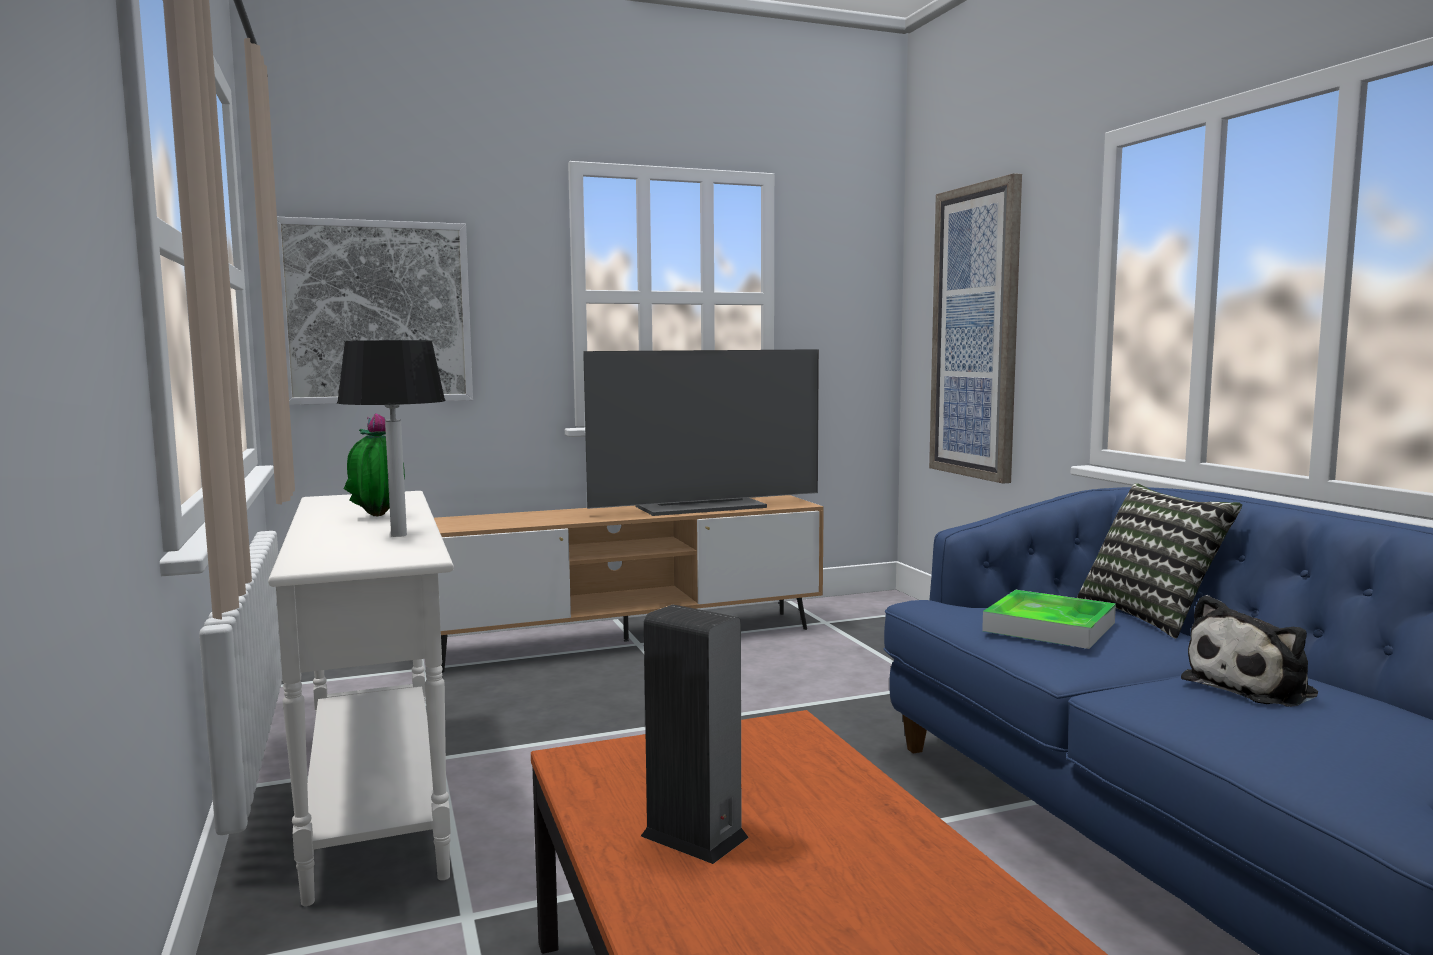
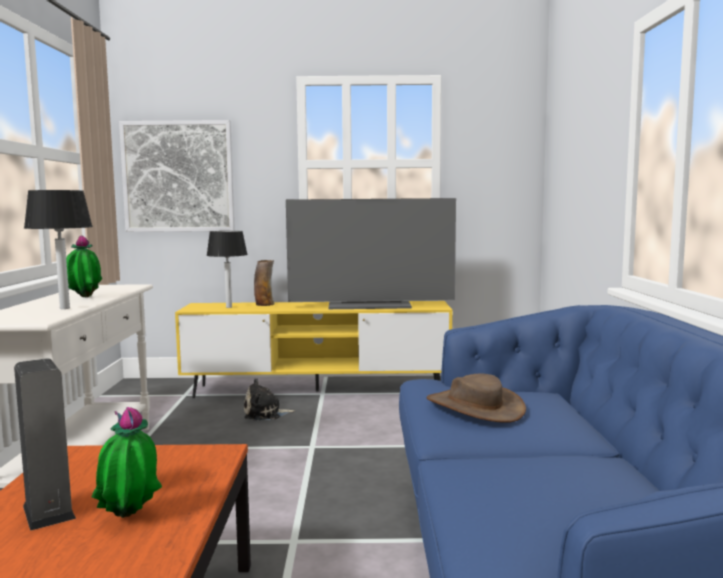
camera: 20 degrees right, 0 degrees up
brown tv stand [434,495,824,673] -> yellow tv stand [175,301,452,398]
picture [929,173,1022,484] -> none
tray [982,590,1116,649] -> brown hat [427,373,526,423]
pillow [1077,483,1242,639] -> none
plush toy [1181,595,1318,707] -> plush toy moved to [244,378,296,420]
none -> potted plant [92,407,162,518]
none -> table lamp [206,231,248,308]
none -> vase [254,260,275,306]

